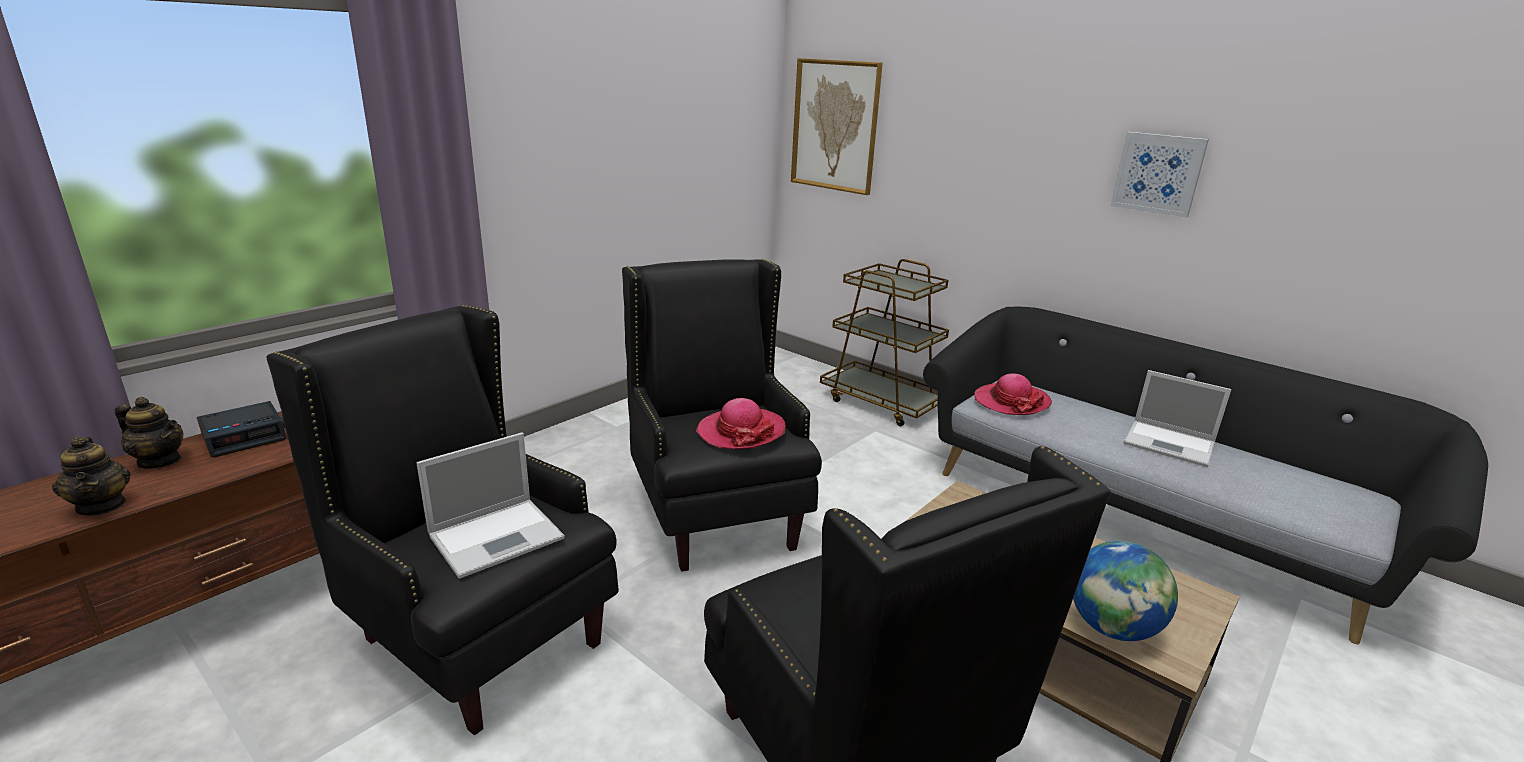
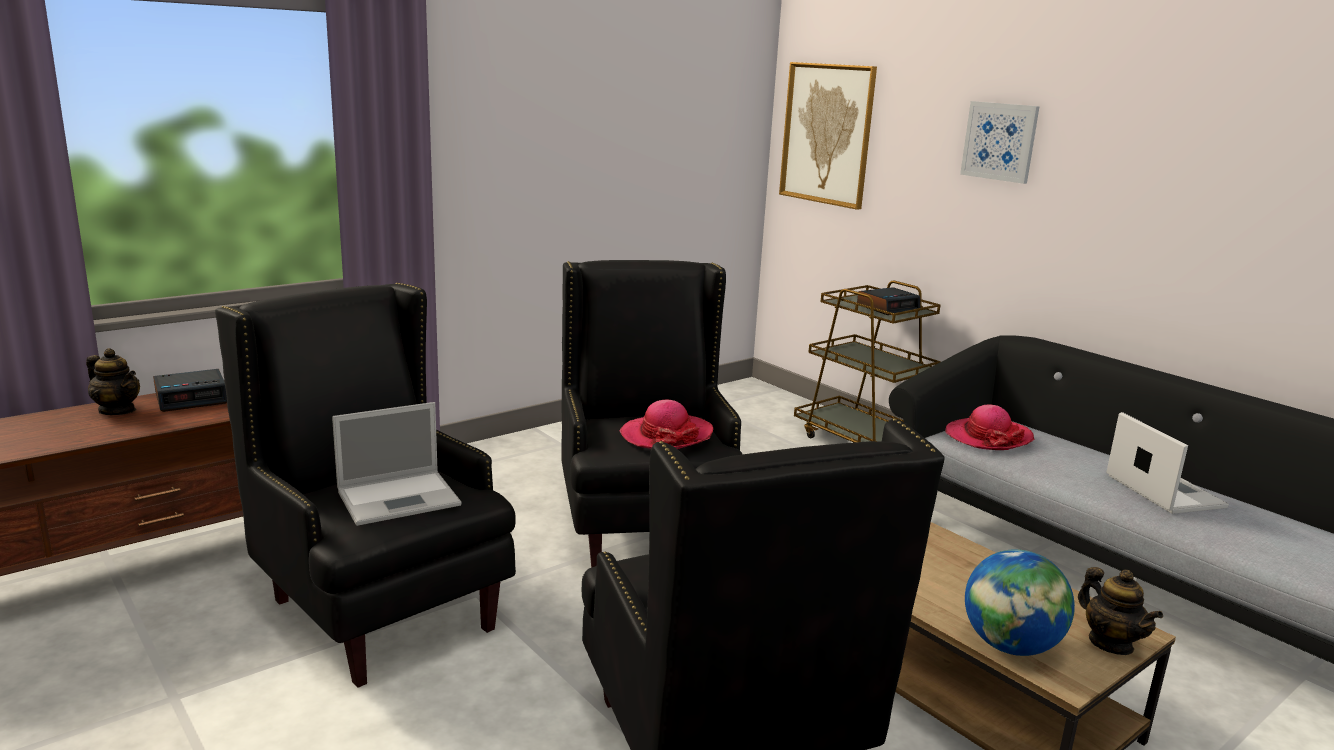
camera: 10 degrees right, 5 degrees down
teapot [52,436,131,516] -> teapot moved to [1078,567,1163,655]
picture [1110,132,1209,218] -> picture moved to [960,101,1040,184]
laptop [1123,370,1231,467] -> laptop turned 150 degrees counterclockwise [1106,412,1229,514]
none -> alarm clock [857,287,921,315]

